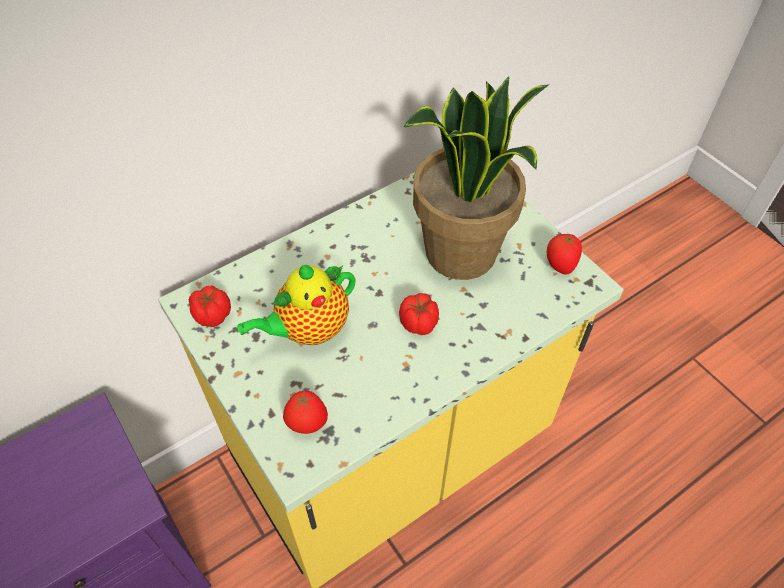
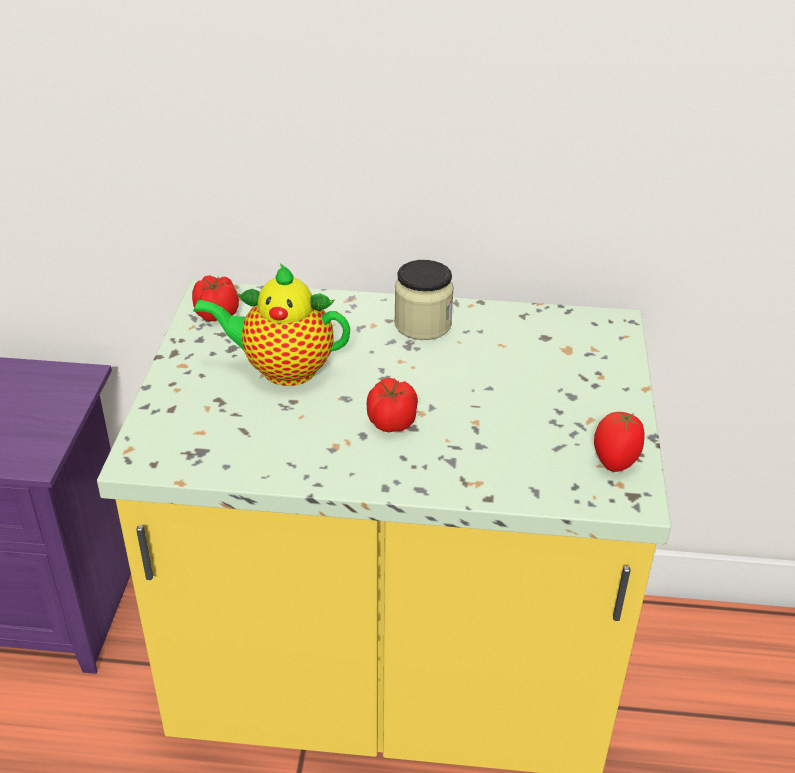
camera: 40 degrees right, 15 degrees down
tomato [283,390,328,434] -> none
potted plant [403,76,550,280] -> none
none -> jar [394,260,454,340]

